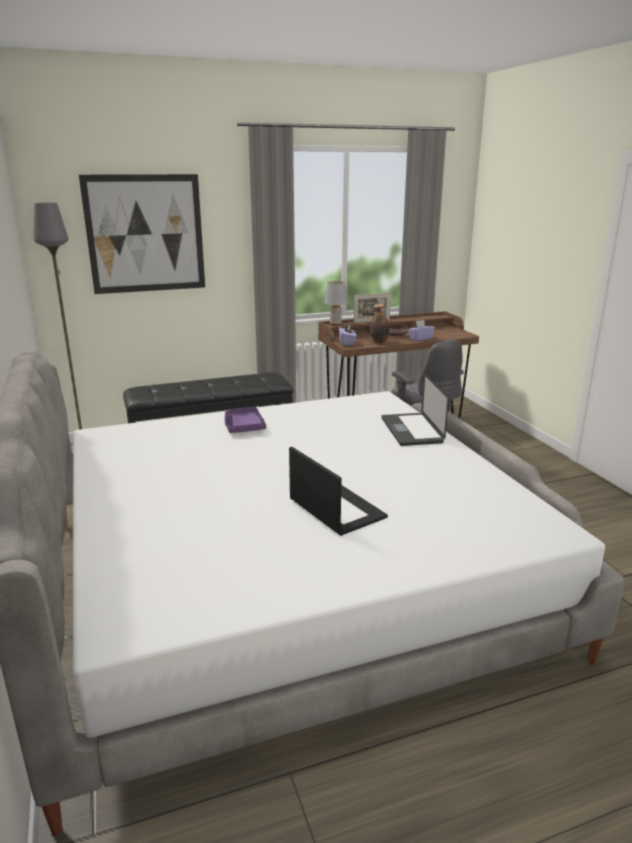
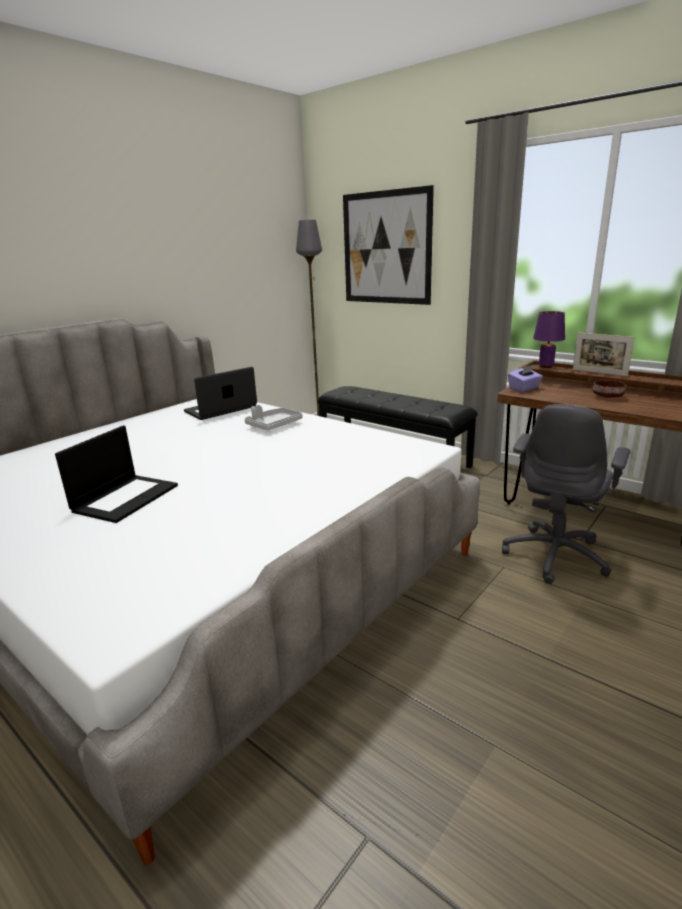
camera: 60 degrees right, 0 degrees up
purple tray [224,407,266,433] -> grey tray [244,405,303,430]
grey table lamp [324,281,348,325] -> purple table lamp [533,311,565,368]
bottle [370,304,390,343] -> none
laptop [382,374,449,446] -> laptop moved to [184,367,257,420]
purple tissue box [407,320,435,341] -> none

